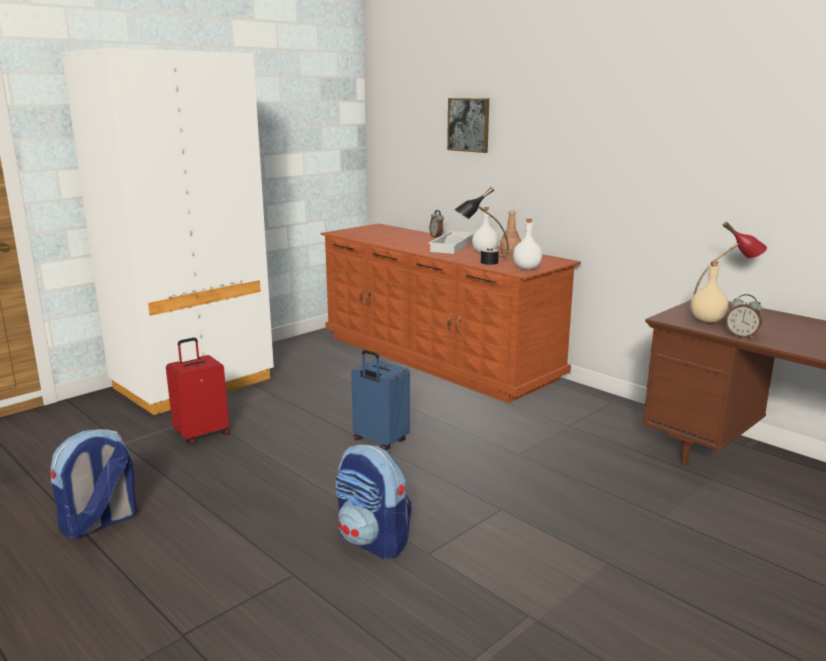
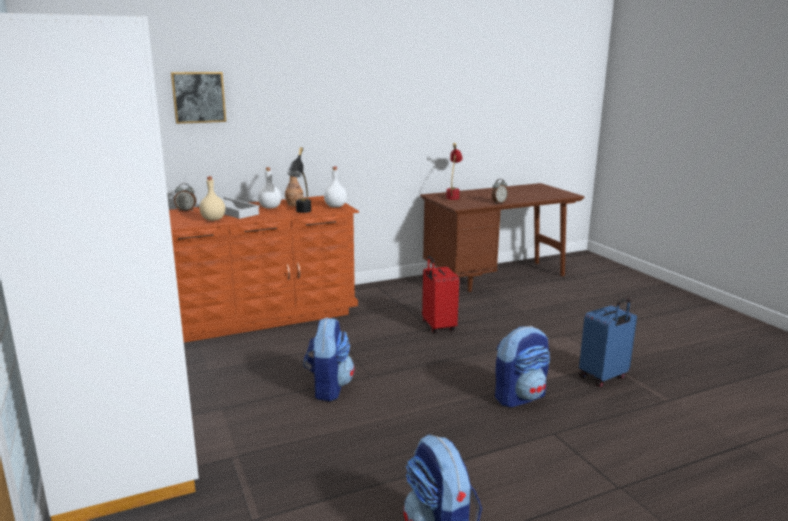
camera: 70 degrees left, 0 degrees up
red suitcase [166,338,230,444] -> red suitcase moved to [422,256,459,333]
blue suitcase [351,350,410,450] -> blue suitcase moved to [579,298,637,387]
beige bottle [690,261,728,323] -> beige bottle moved to [199,176,225,221]
none -> backpack [303,317,354,401]

